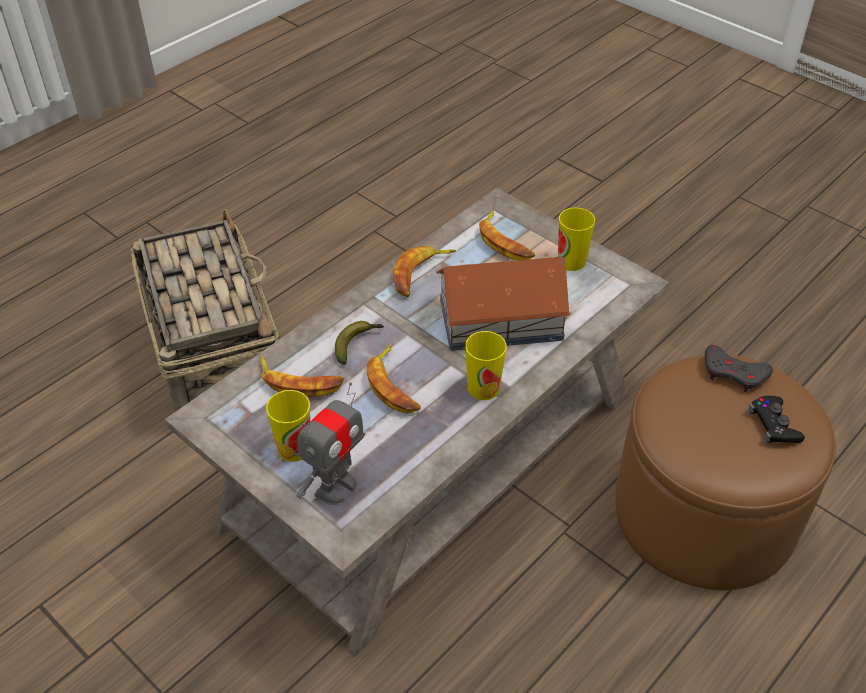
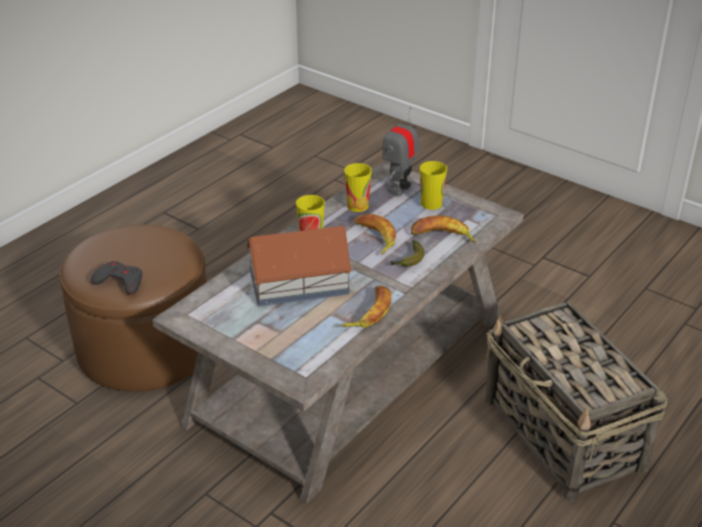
camera: 175 degrees right, 10 degrees down
banana [479,209,535,260] -> none
cup [558,207,595,271] -> cup moved to [344,163,372,212]
black game controller [748,396,805,443] -> none

